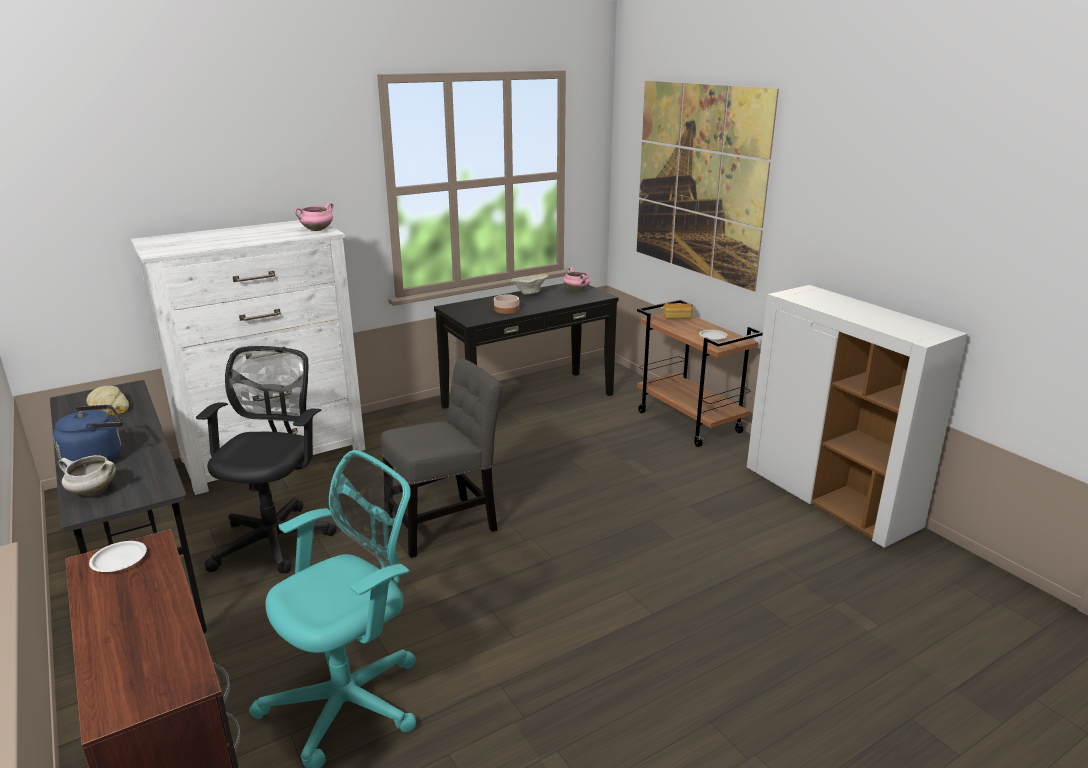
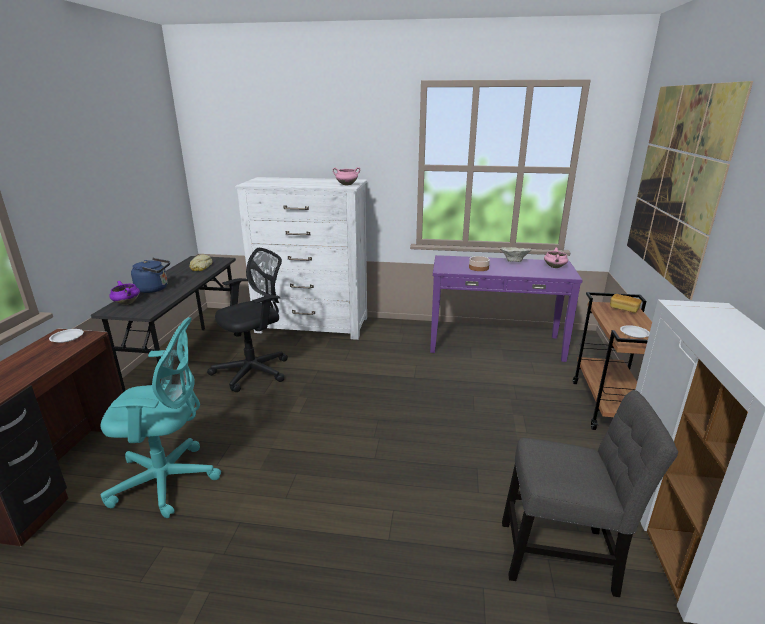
camera: 40 degrees right, 0 degrees up
white cooking pot [58,455,116,496] -> purple cooking pot [109,281,140,305]
grey chair [381,358,503,558] -> grey chair moved to [502,390,678,597]
black console table [434,283,618,409] -> purple console table [430,255,583,362]

